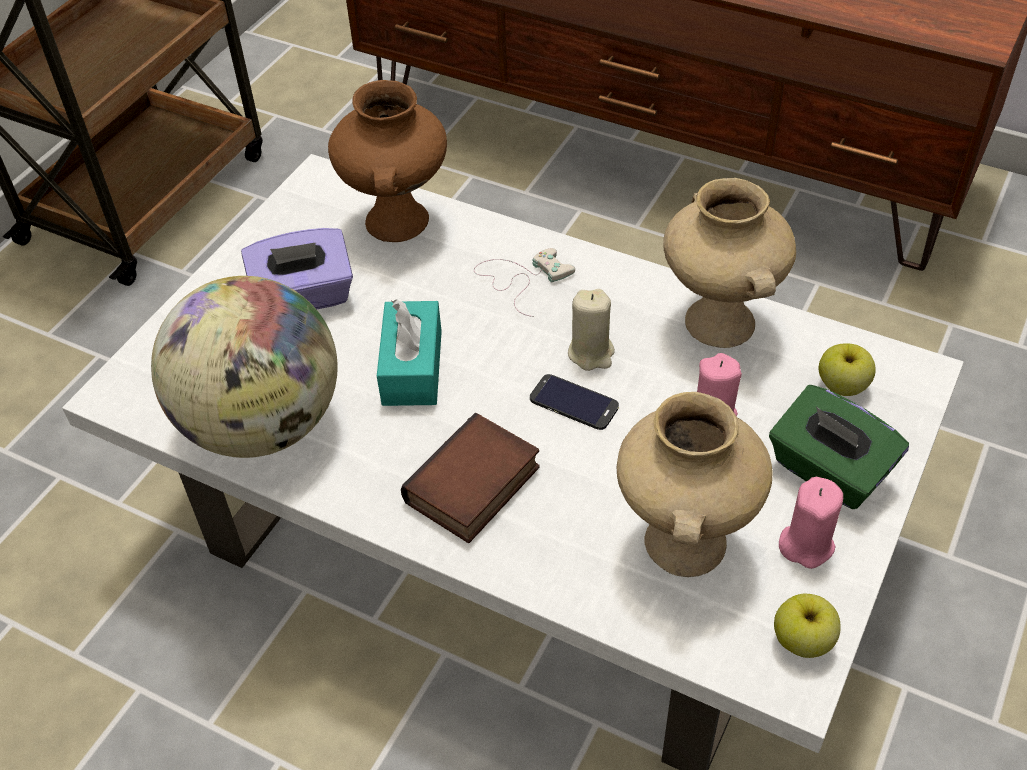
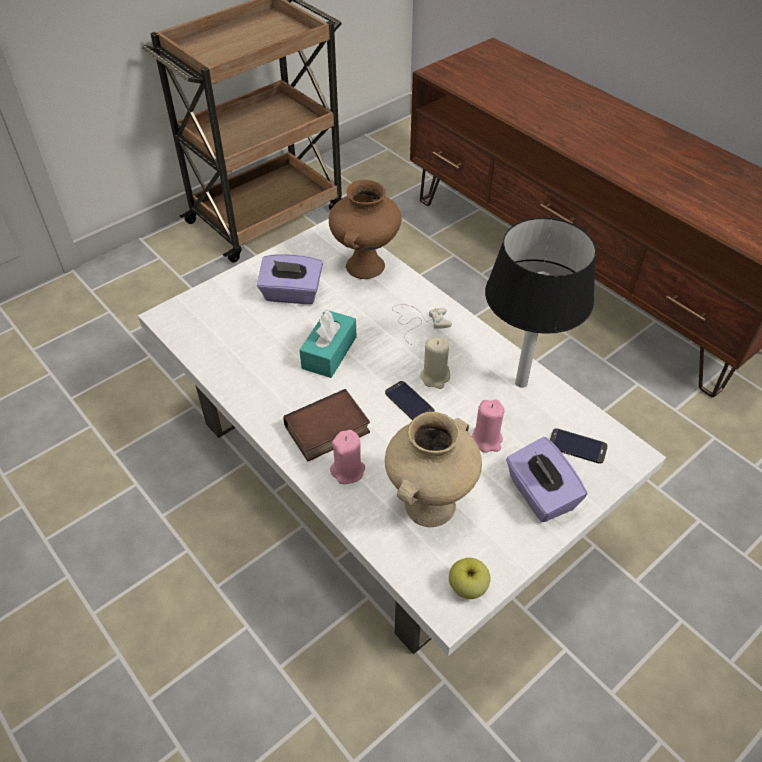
camera: 20 degrees right, 0 degrees up
globe [151,276,338,458] -> none
beige vase [663,178,796,348] -> black table lamp [485,217,596,388]
green tissue box [769,385,909,509] -> purple tissue box [506,437,587,522]
pink candle [779,477,843,569] -> pink candle moved to [330,430,365,484]
apple [818,343,876,396] -> phone [550,429,608,464]

